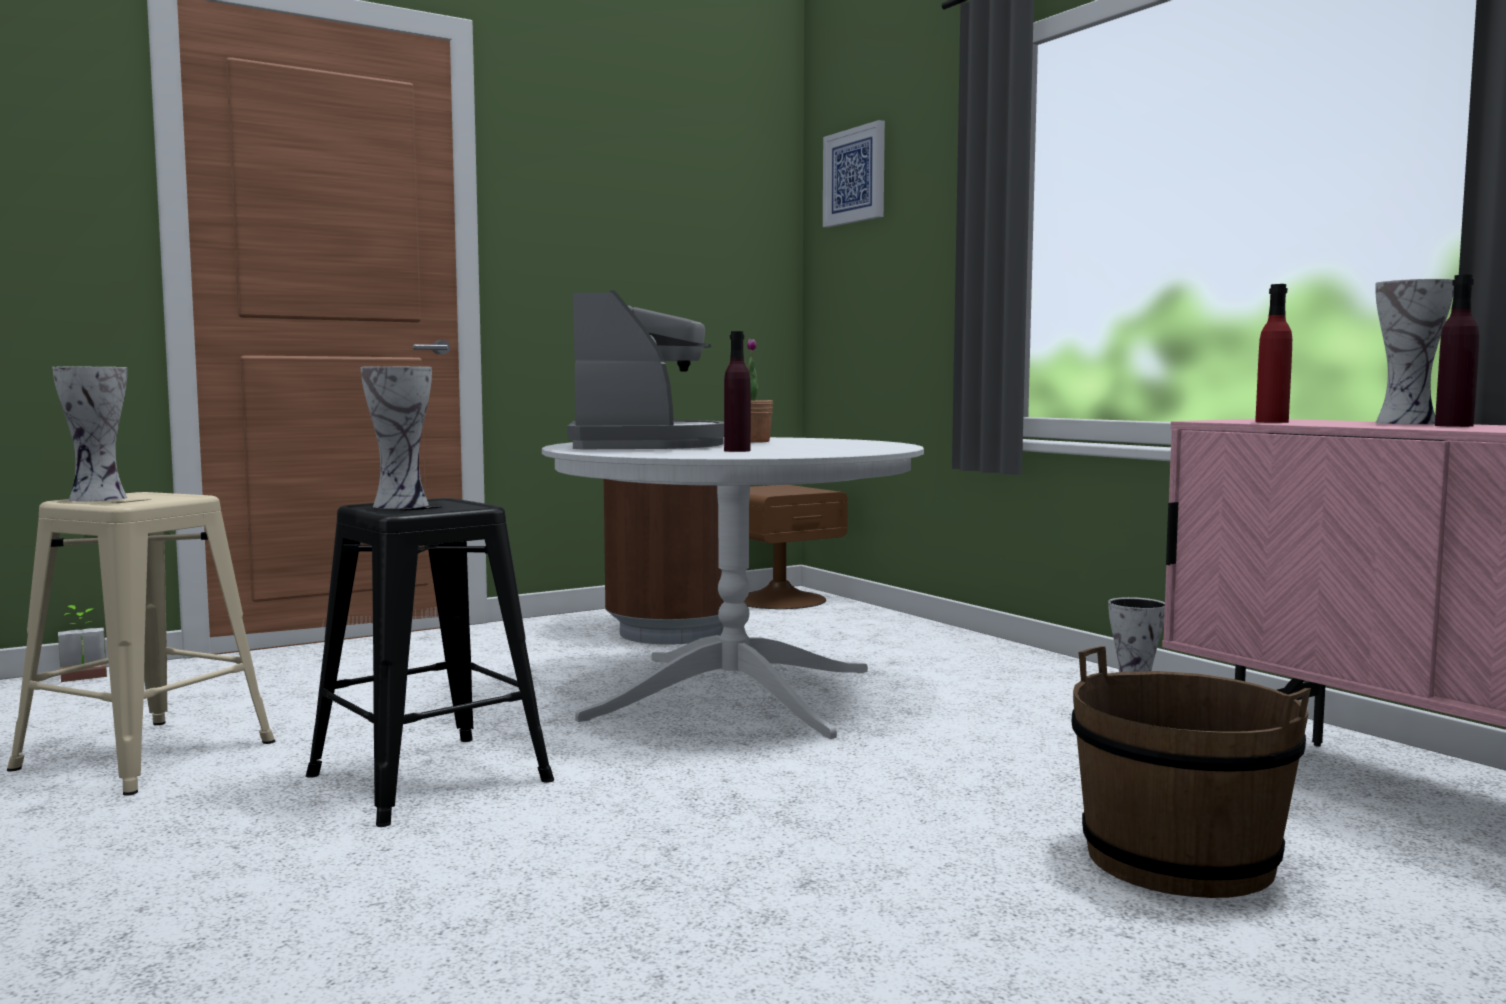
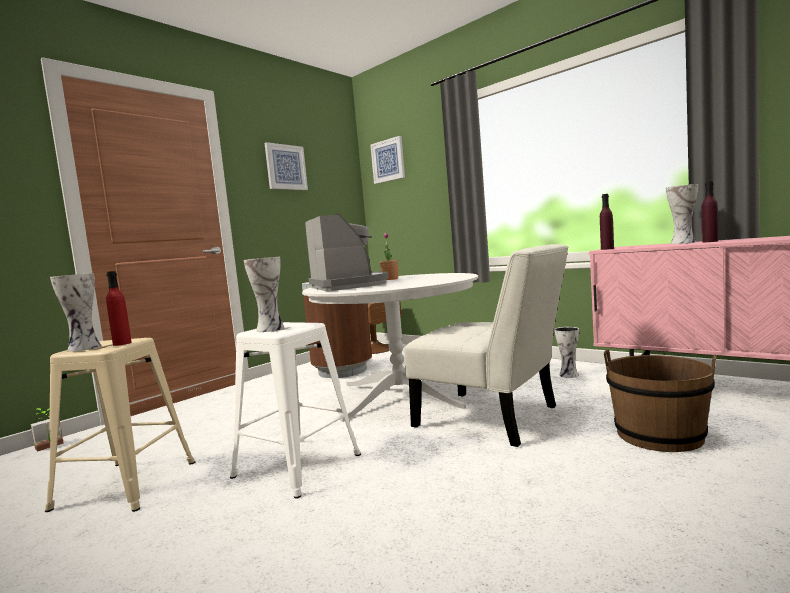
camera: 15 degrees left, 0 degrees up
black stool [306,498,554,827] -> white stool [230,322,361,499]
purple bottle [724,331,751,452] -> purple bottle moved to [600,194,614,250]
red bottle [1255,284,1292,423] -> red bottle moved to [106,271,132,346]
none -> picture [265,142,308,190]
none -> white chair [404,244,568,447]

